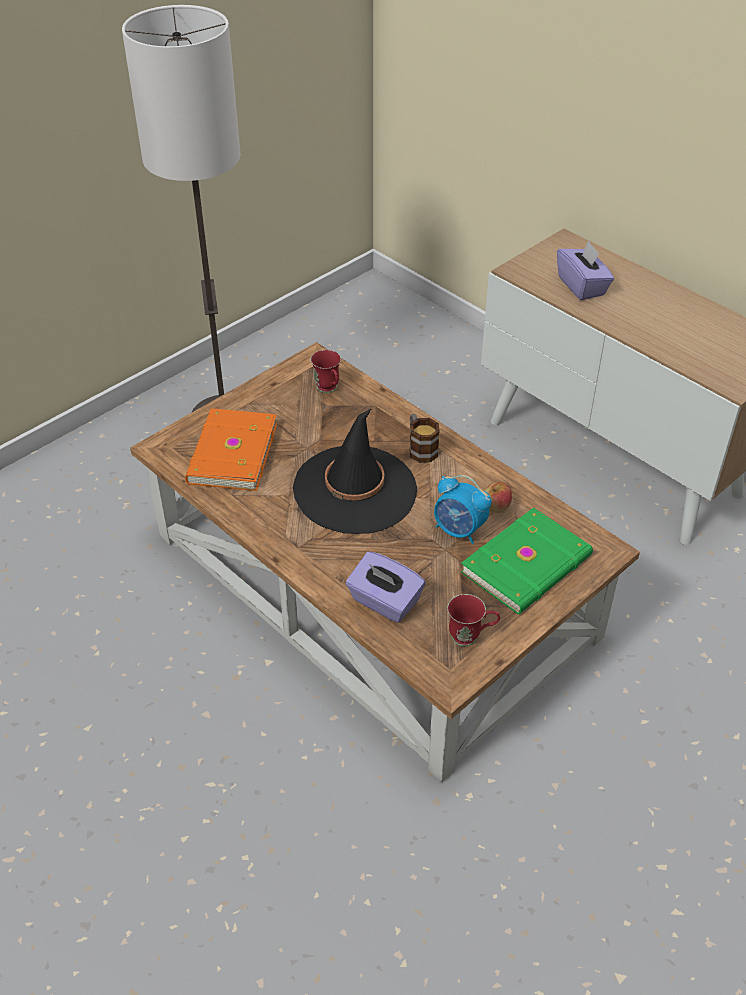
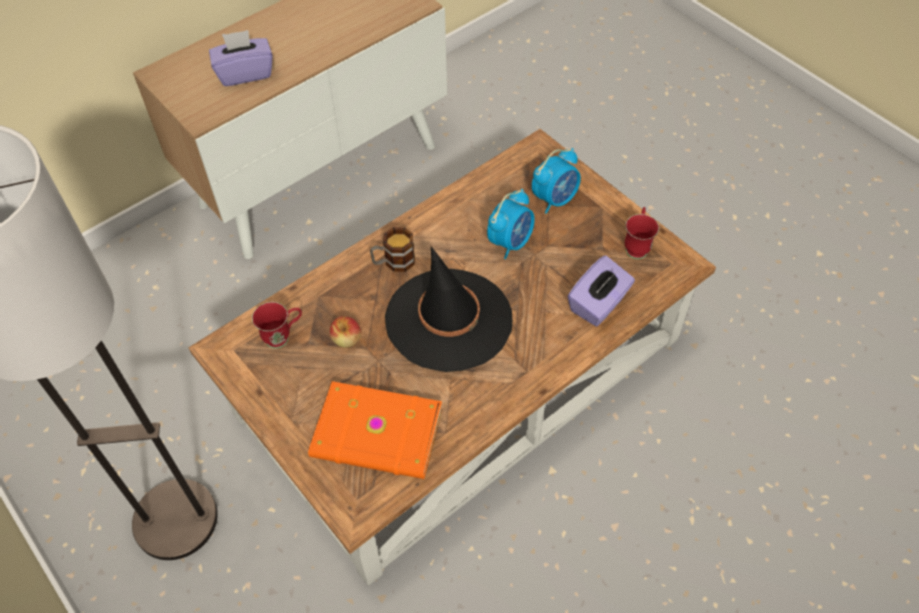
camera: 85 degrees left, 10 degrees up
green book [461,507,593,615] -> alarm clock [532,148,581,214]
apple [484,482,512,513] -> apple moved to [330,316,361,348]

